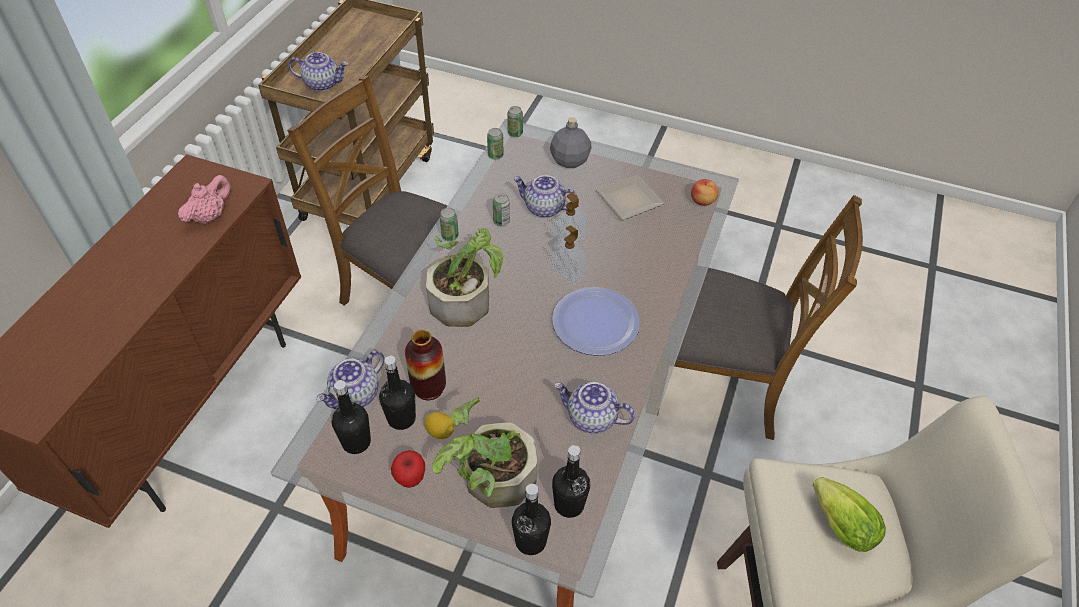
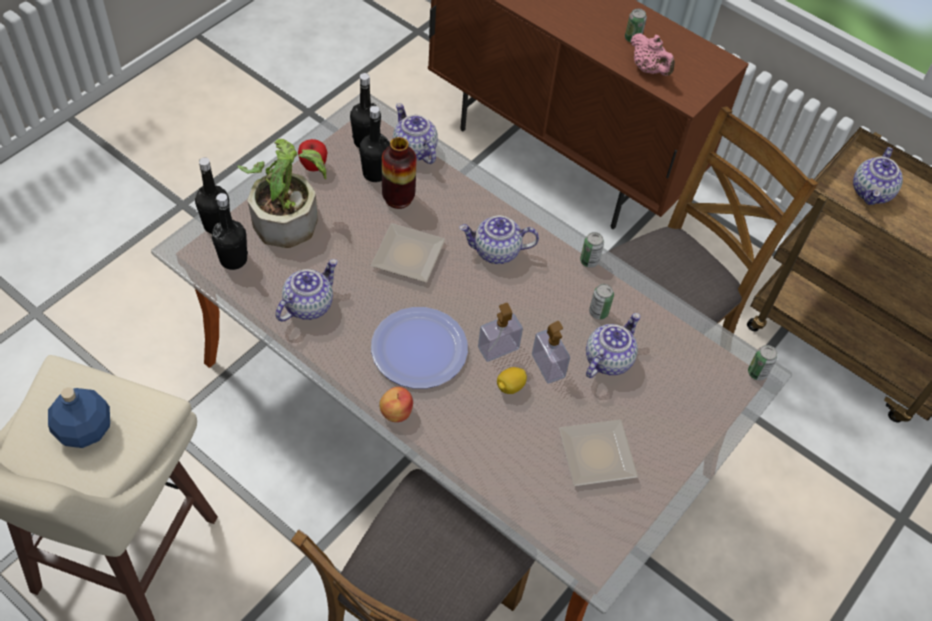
camera: 105 degrees right, 5 degrees up
lemon [425,412,454,439] -> lemon moved to [497,367,527,394]
potted plant [426,228,503,327] -> teapot [459,216,539,264]
can [487,128,504,159] -> can moved to [625,8,647,42]
grey bottle [550,117,592,168] -> none
apple [691,179,719,206] -> apple moved to [379,387,413,422]
lettuce [813,477,886,552] -> blue bottle [48,387,110,448]
none -> plate [371,223,446,283]

